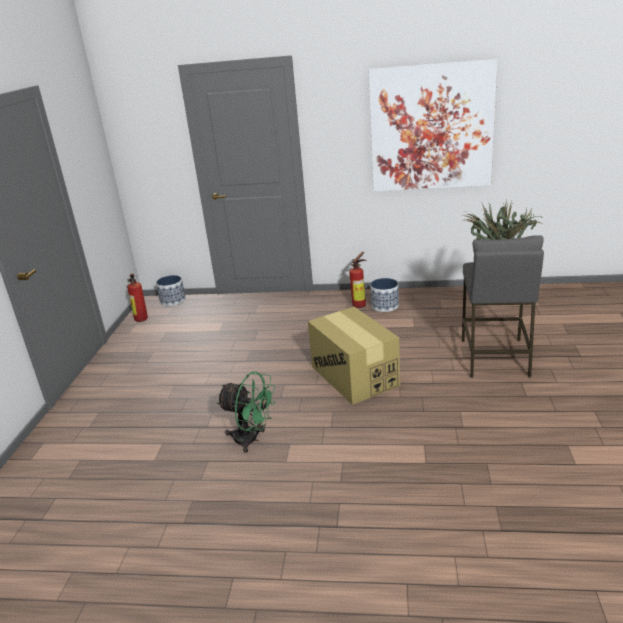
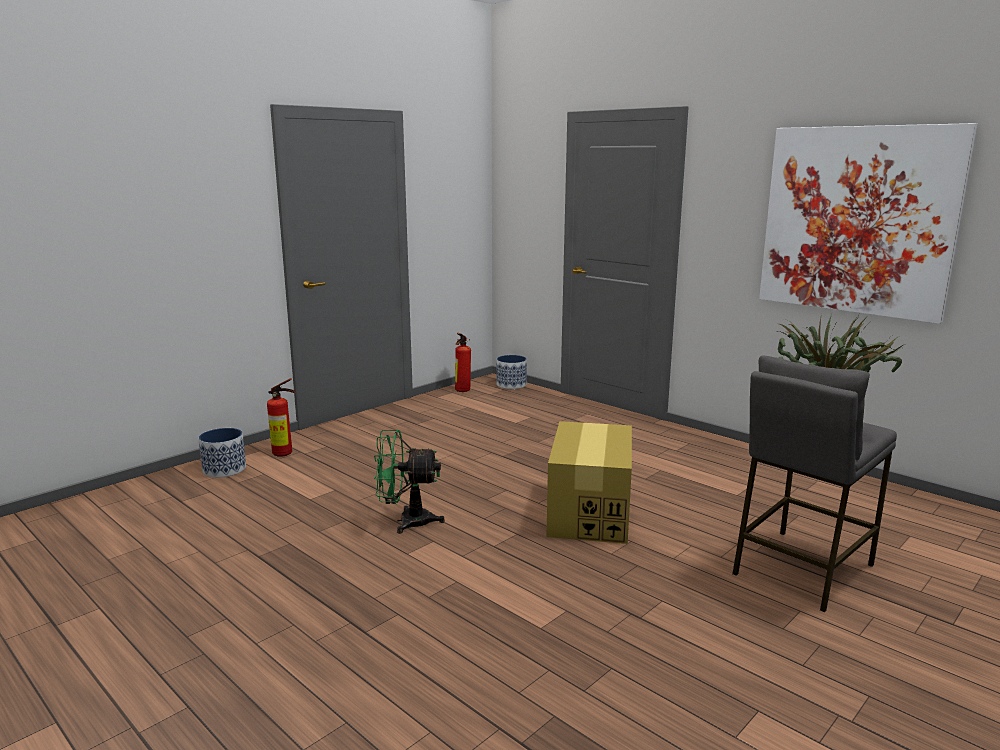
camera: 35 degrees right, 10 degrees down
green fan [217,372,276,453] -> green fan turned 120 degrees clockwise [374,430,445,534]
fire extinguisher [349,252,367,308] -> fire extinguisher moved to [267,378,296,457]
planter [370,278,399,312] -> planter moved to [198,428,246,478]

